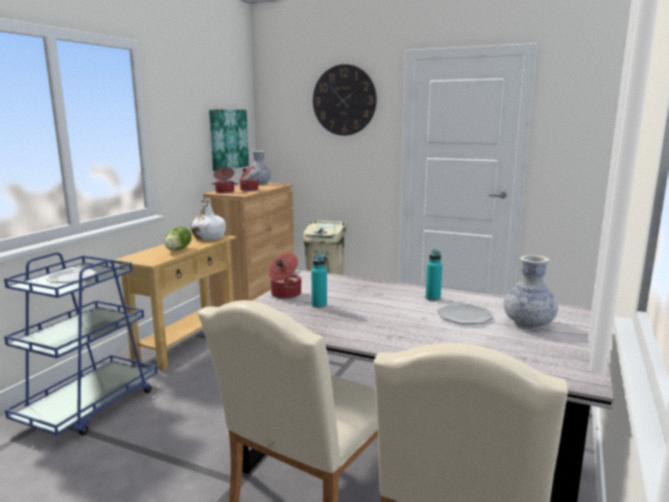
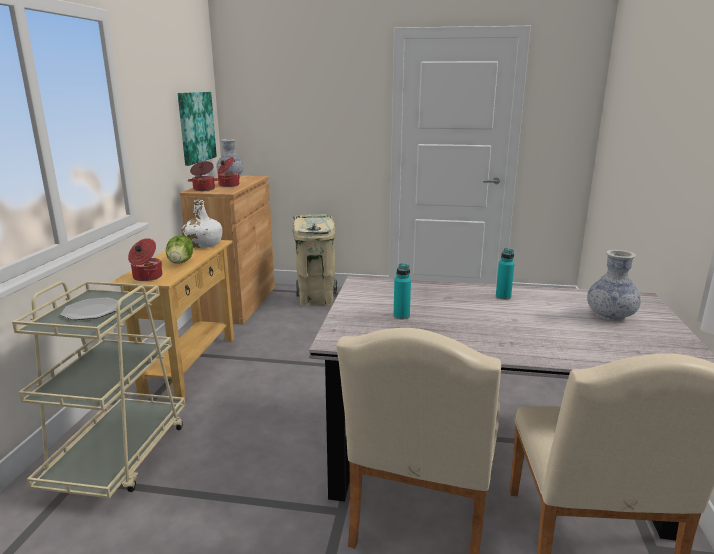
camera: 15 degrees left, 5 degrees up
blue cart [4,252,158,436] -> beige cart [12,281,186,498]
cooking pot [269,253,302,299] -> cooking pot moved to [128,238,162,281]
wall clock [313,64,377,136] -> none
plate [437,304,493,324] -> none

